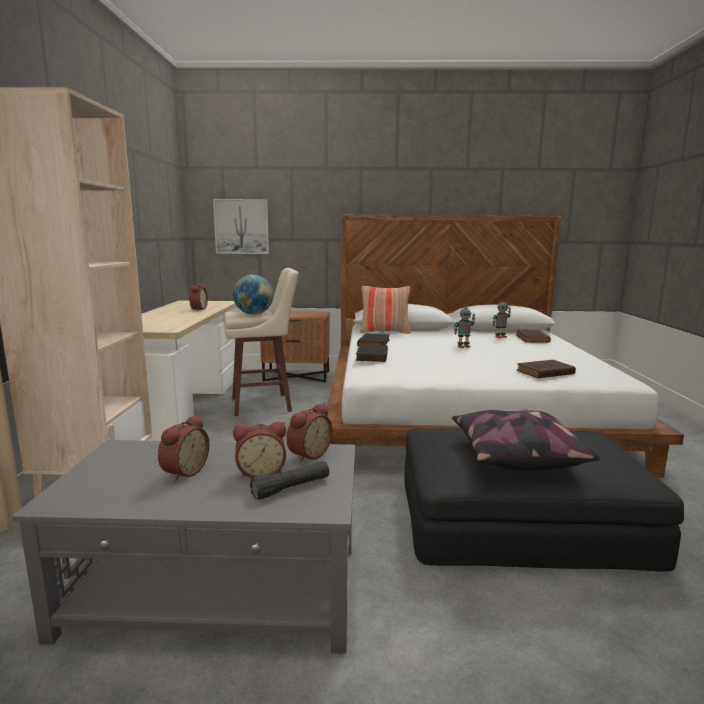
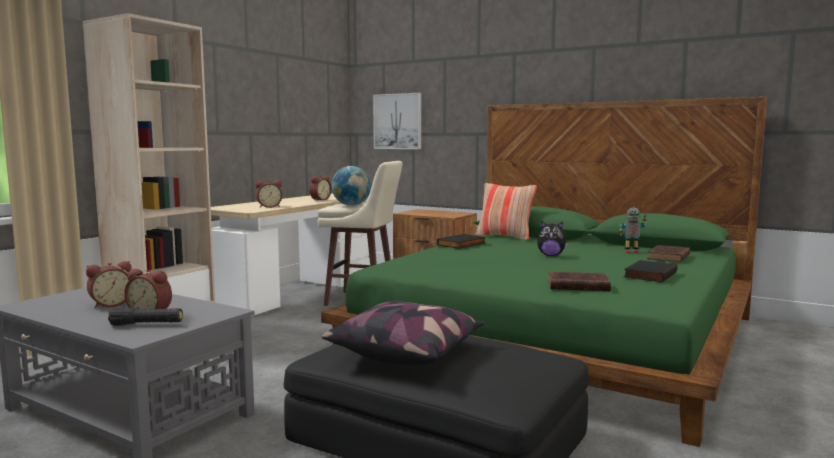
camera: 30 degrees right, 5 degrees down
alarm clock [286,403,332,463] -> alarm clock moved to [256,180,282,208]
white bed [327,215,684,478] -> green bed [321,97,767,447]
black book [356,344,388,362] -> black book moved to [623,260,677,283]
toy robot [454,305,475,348] -> plush toy [537,221,568,256]

